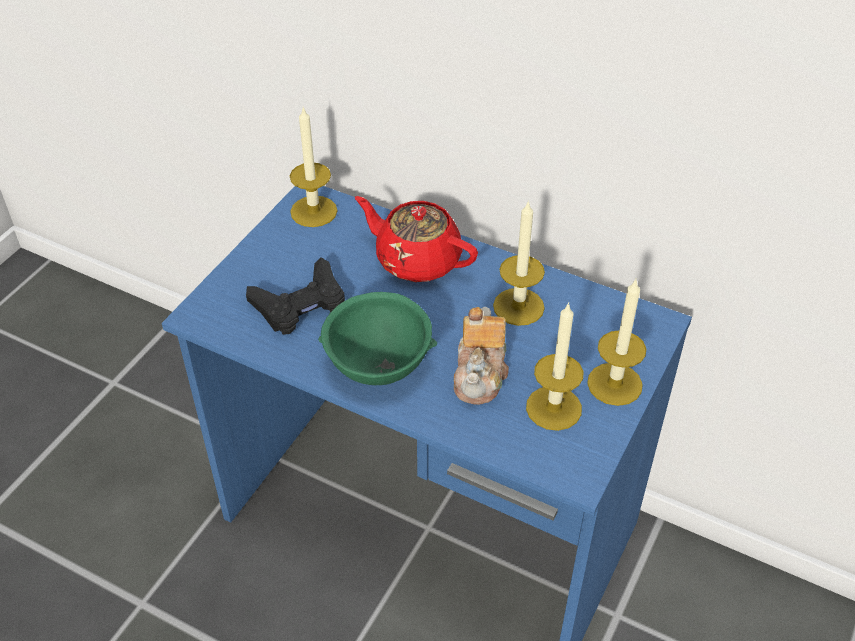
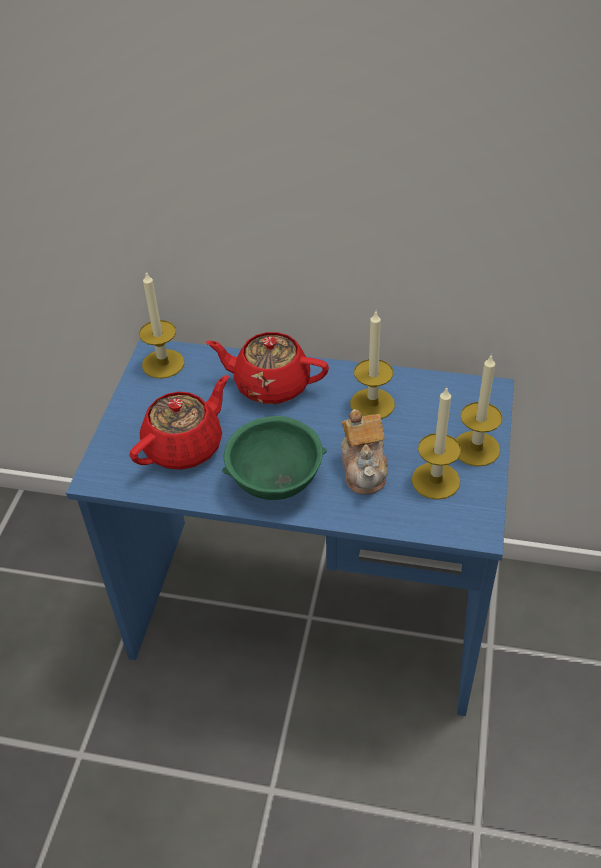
camera: 15 degrees left, 0 degrees up
black game controller [246,257,345,335] -> red teapot [130,375,229,470]

